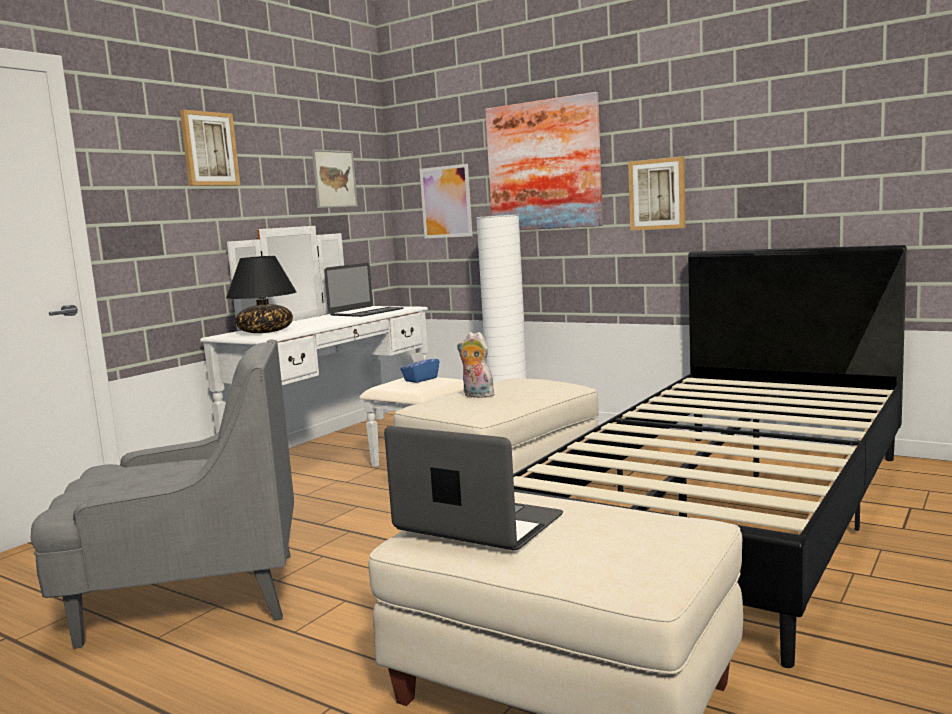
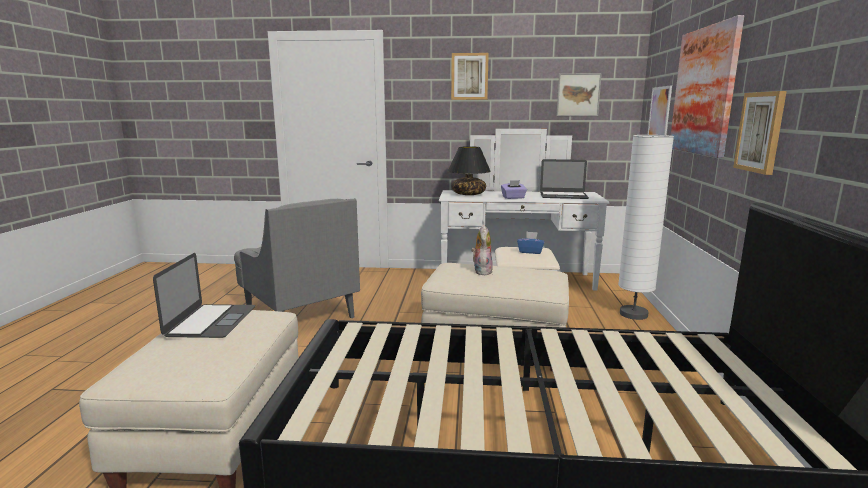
camera: 60 degrees right, 5 degrees up
none -> purple tissue box [501,180,527,199]

